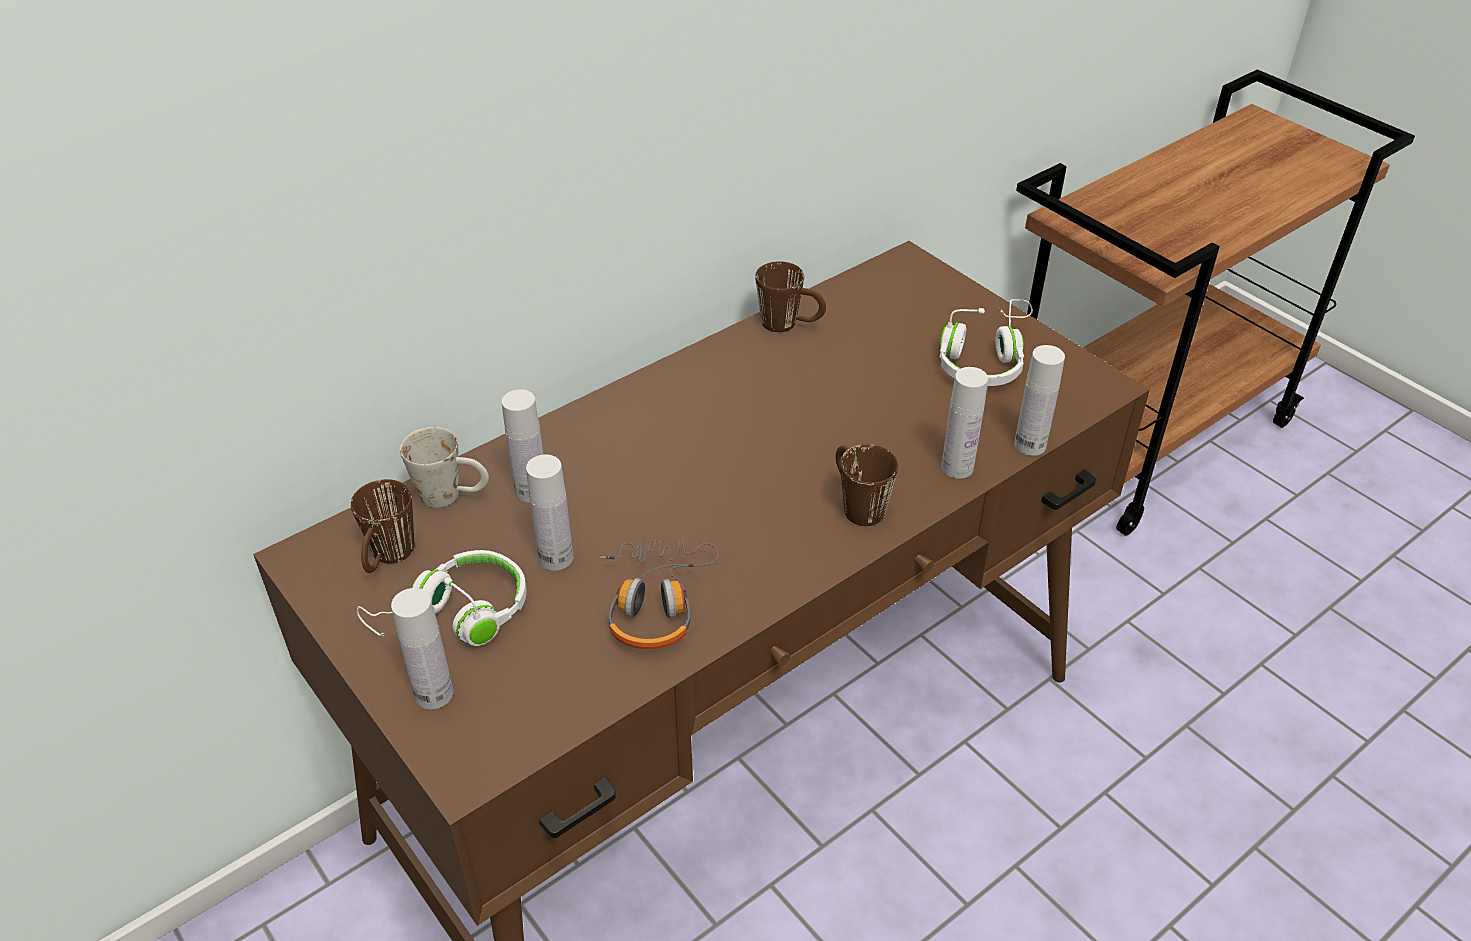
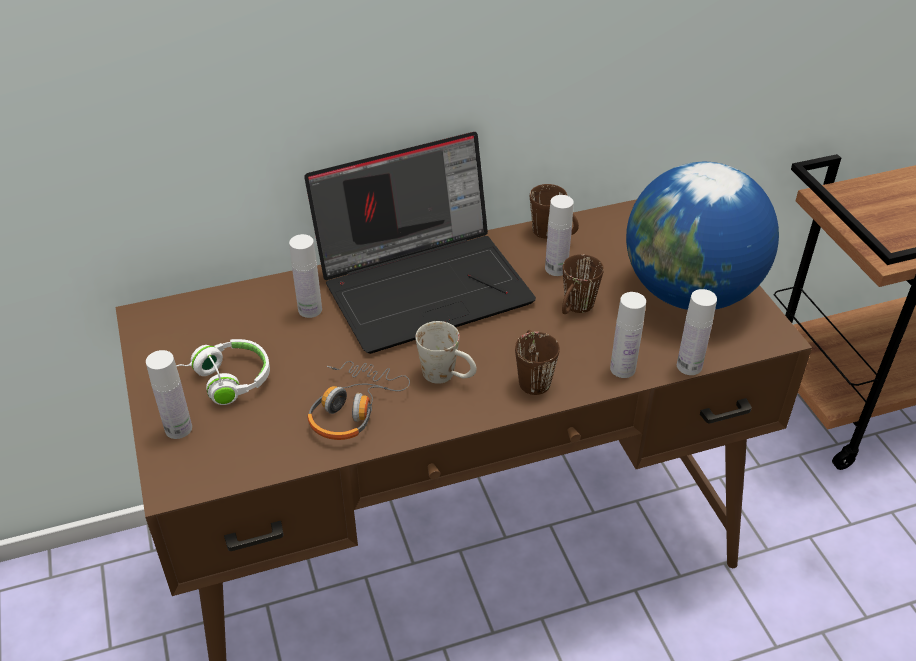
camera: 20 degrees right, 0 degrees up
brown mug [351,479,414,573] -> brown mug moved to [562,254,604,314]
white mug [400,427,489,508] -> white mug moved to [415,321,477,384]
white bottle [526,455,573,571] -> white bottle moved to [545,195,574,276]
white headphones [939,299,1033,386] -> globe [626,162,779,310]
none -> laptop [304,132,536,354]

